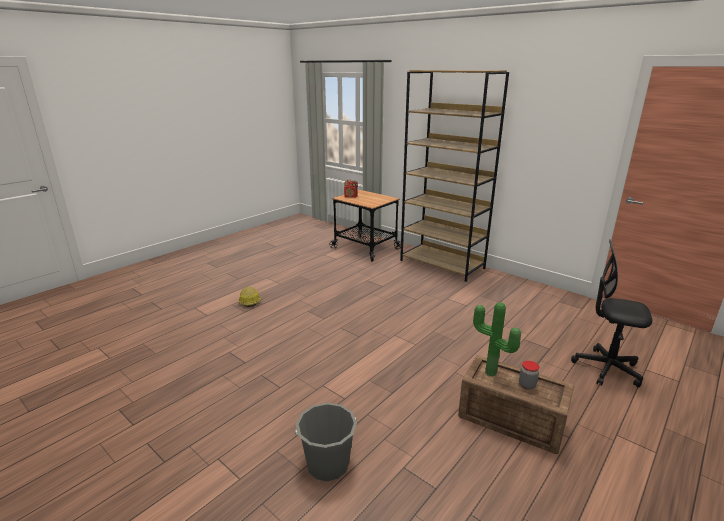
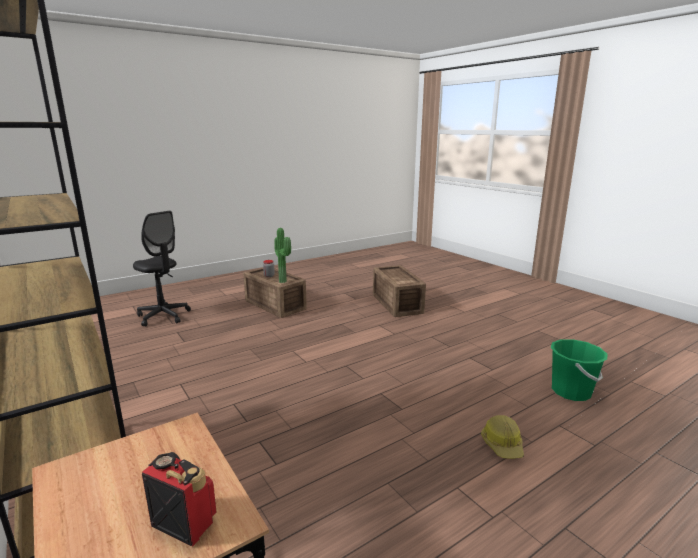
camera: 165 degrees left, 5 degrees down
grey bucket [295,403,357,481] -> crate [373,265,426,317]
none -> green bucket [551,339,607,401]

